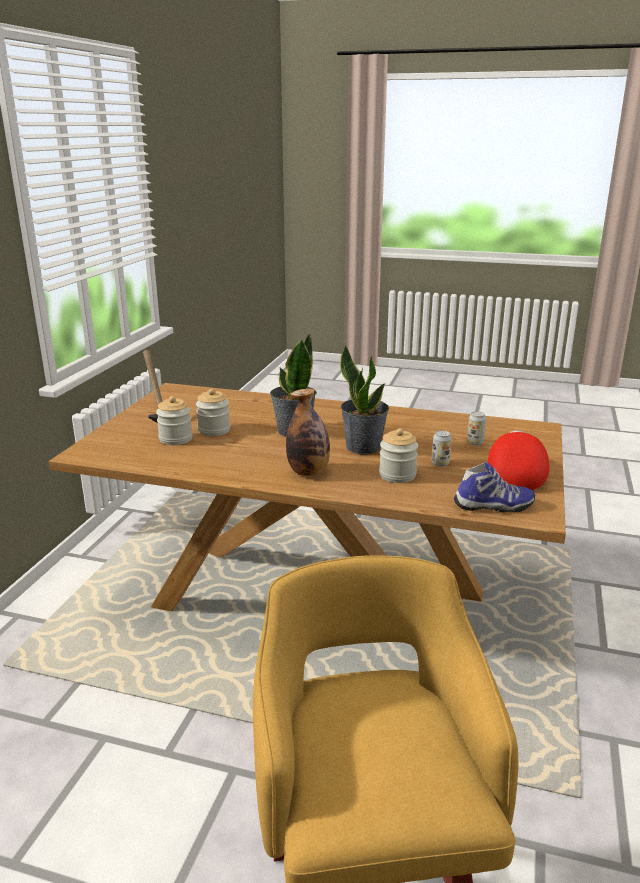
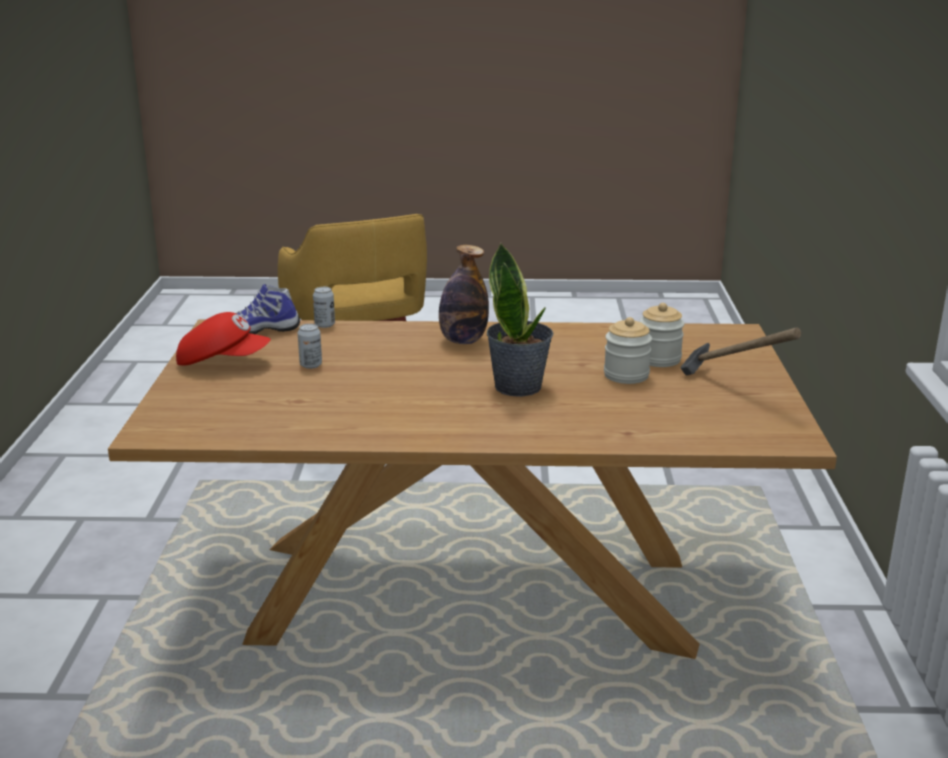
camera: 165 degrees right, 0 degrees up
potted plant [340,345,389,455] -> none
jar [379,428,418,483] -> none
can [467,411,486,445] -> can moved to [313,287,335,328]
red cap [488,430,549,490] -> red cap turned 75 degrees counterclockwise [176,312,271,366]

